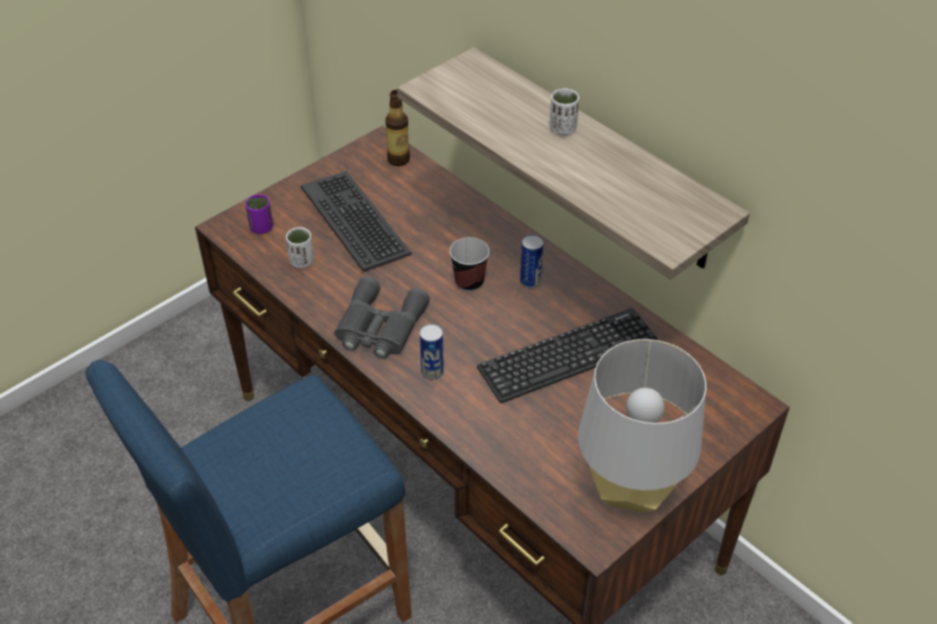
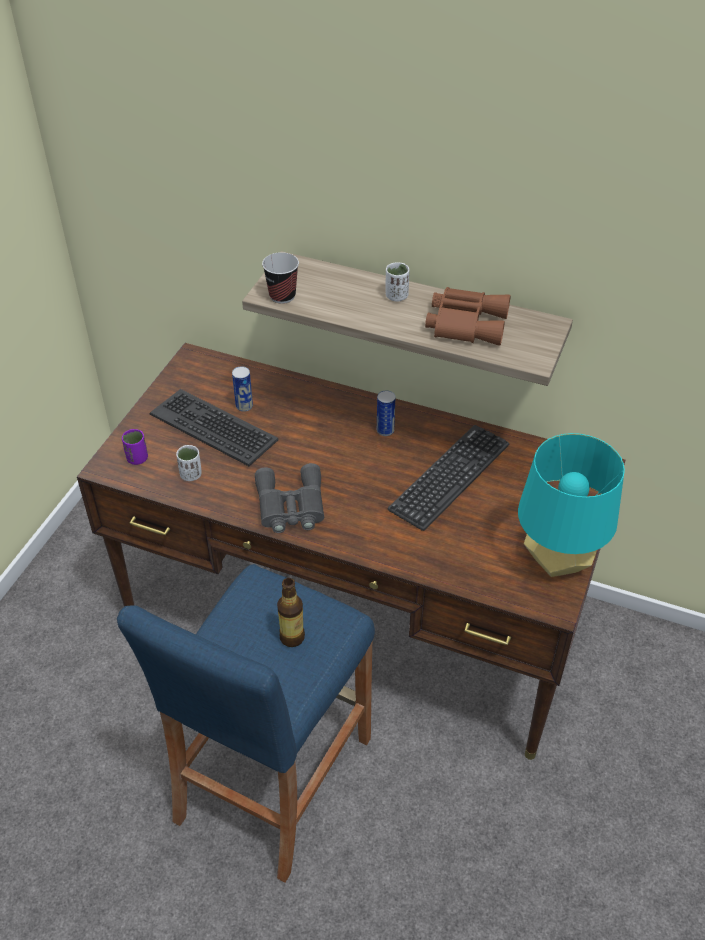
camera: 25 degrees left, 0 degrees up
bottle [385,90,410,166] -> bottle moved to [277,578,305,647]
can [420,324,444,380] -> can moved to [232,366,253,412]
cup [450,237,489,292] -> cup moved to [262,252,299,304]
grey table lamp [578,339,706,513] -> turquoise table lamp [518,433,625,577]
none -> brown binoculars [425,287,511,346]

